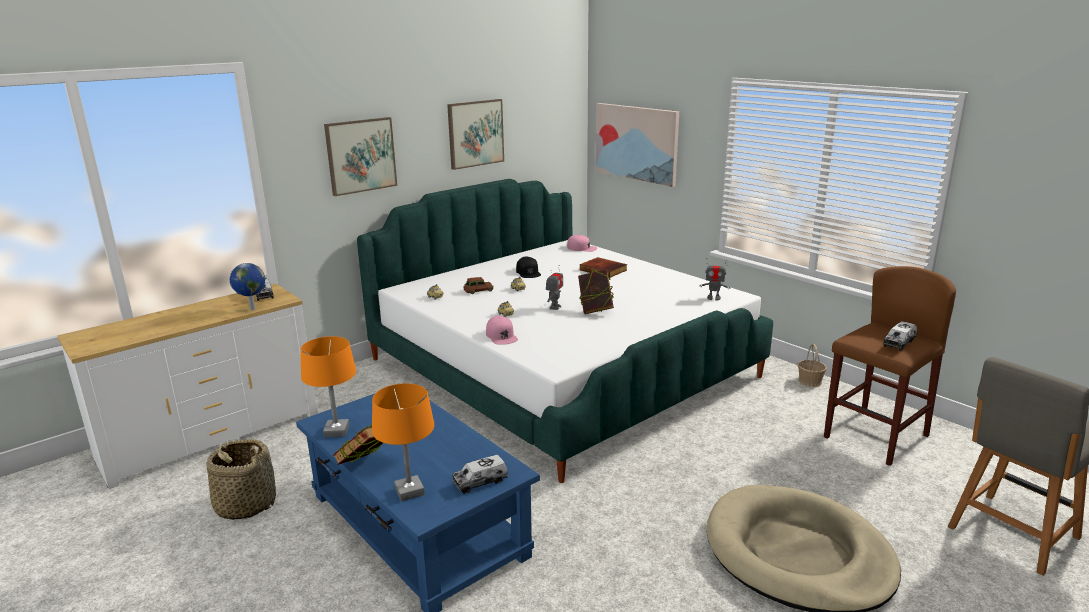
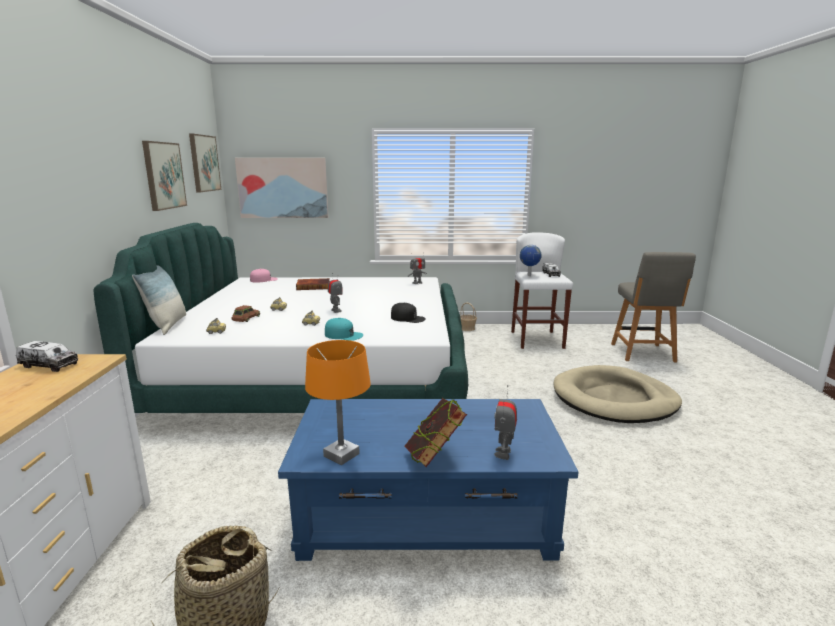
camera: 50 degrees left, 5 degrees down
globe [230,263,265,310] -> globe moved to [520,245,542,276]
picture [324,117,397,196] -> picture moved to [189,134,221,192]
orange table lamp [372,383,434,501] -> toy robot [494,385,517,460]
toy truck [452,455,508,494] -> none
pink cap [486,316,518,345] -> turquoise cap [325,318,363,341]
black cap [516,257,541,278] -> black cap moved to [391,303,425,323]
book [578,269,614,314] -> none
brown stool [824,266,956,466] -> white stool [511,232,573,349]
none -> pillow [132,265,186,335]

